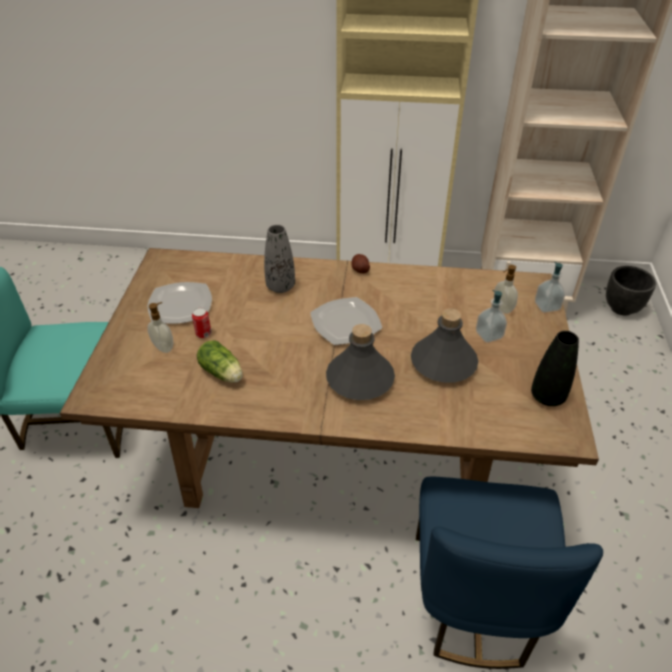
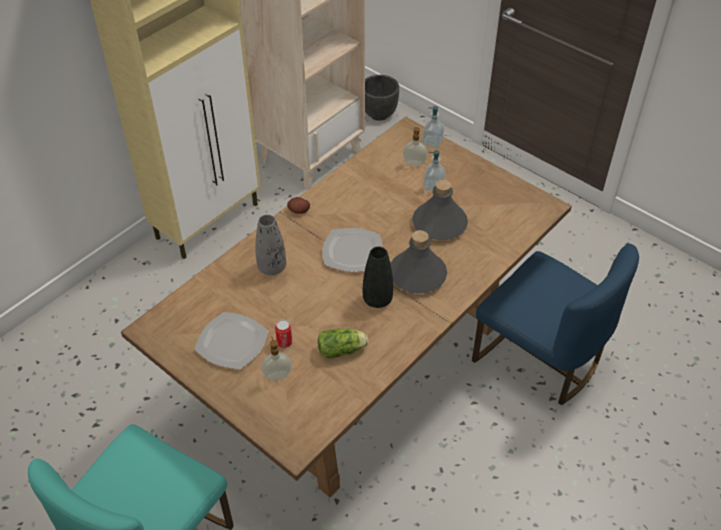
camera: 55 degrees left, 5 degrees up
black vase [531,331,579,406] -> black vase moved to [363,247,393,308]

